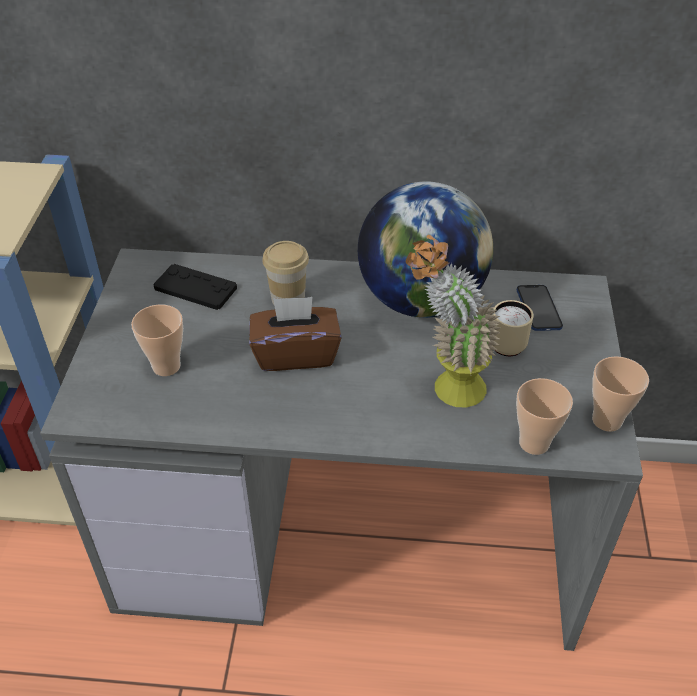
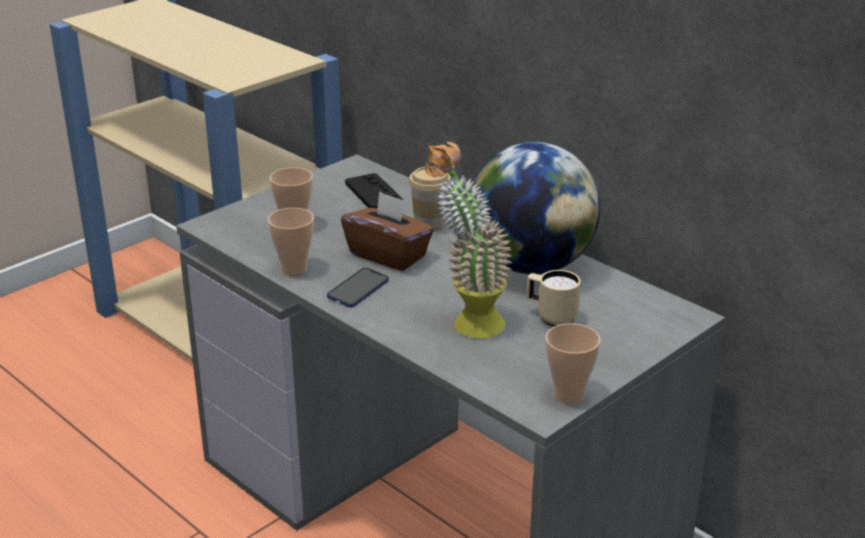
camera: 40 degrees right, 15 degrees down
cup [516,378,573,455] -> cup moved to [267,208,314,276]
phone [517,285,563,331] -> phone moved to [327,268,389,308]

